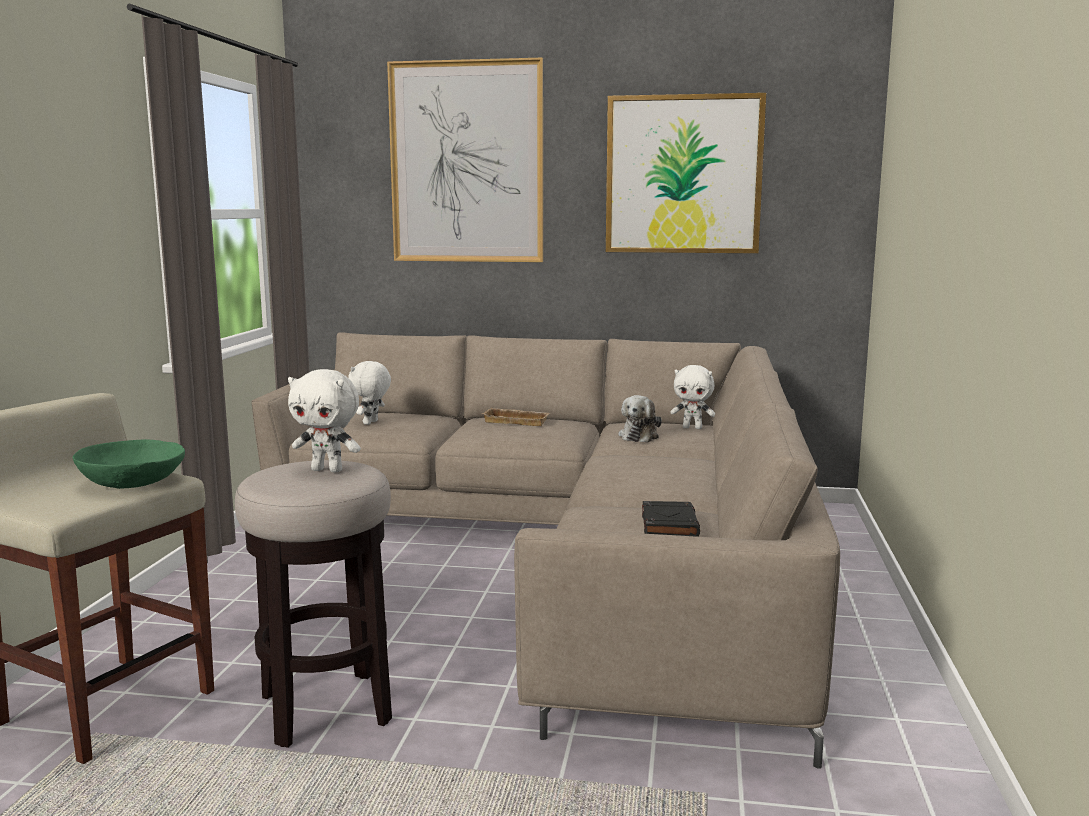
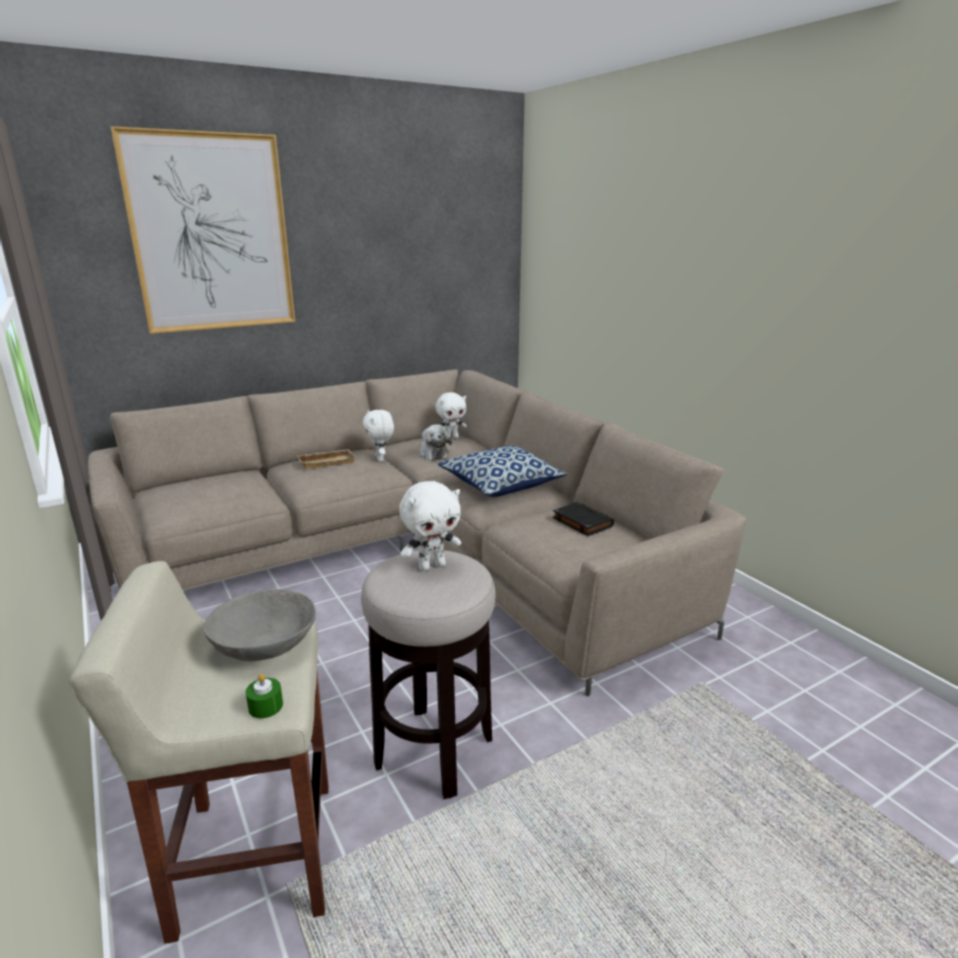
camera: 40 degrees left, 10 degrees up
green bowl [73,439,185,489] -> grey bowl [203,589,316,661]
white plush toy [348,361,391,425] -> white plush toy moved to [363,410,394,461]
picture [606,93,766,253] -> none
none -> green candle [246,674,283,718]
none -> pillow [438,446,567,497]

